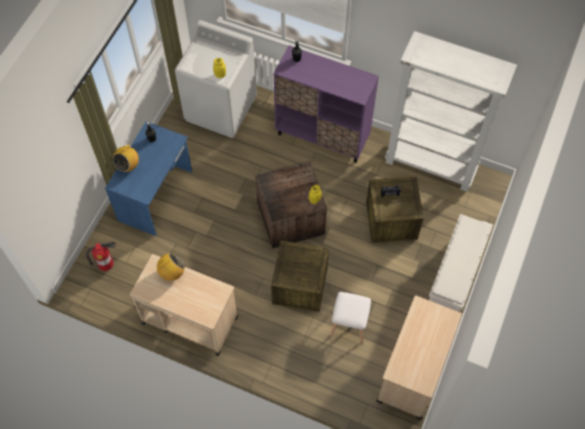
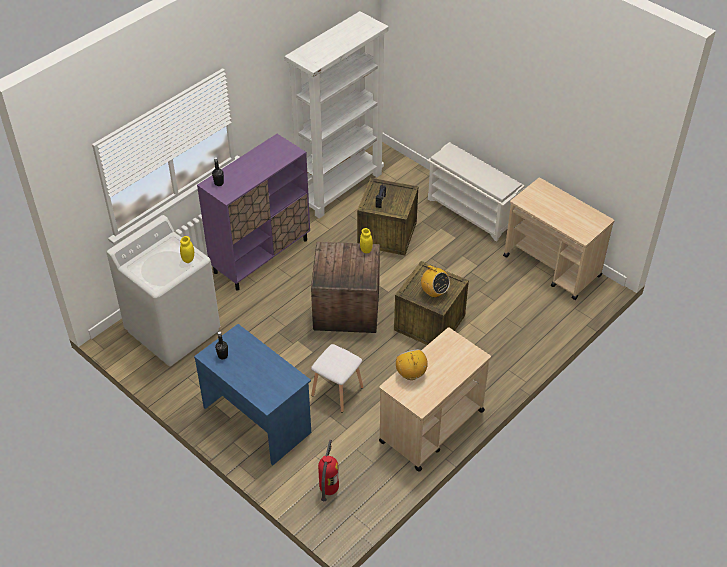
camera: 70 degrees left, 15 degrees down
radio [113,144,139,172] -> radio moved to [420,265,450,297]
white stool [330,292,371,343] -> white stool moved to [311,344,363,412]

